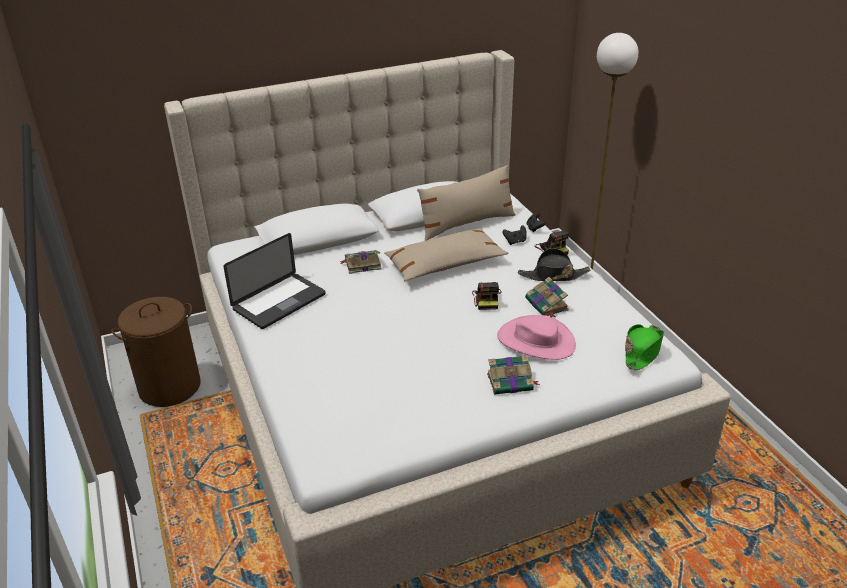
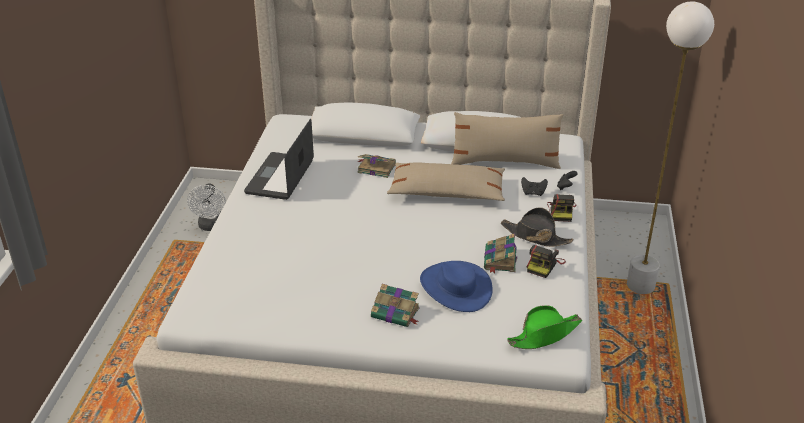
camera: 30 degrees right, 0 degrees up
brown laundry basket [111,297,201,407] -> white fan [187,183,226,231]
laptop [223,233,326,329] -> laptop turned 120 degrees clockwise [244,119,314,200]
camera [472,282,502,310] -> camera moved to [527,245,566,278]
pink hat [497,315,576,360] -> blue hat [420,261,493,312]

